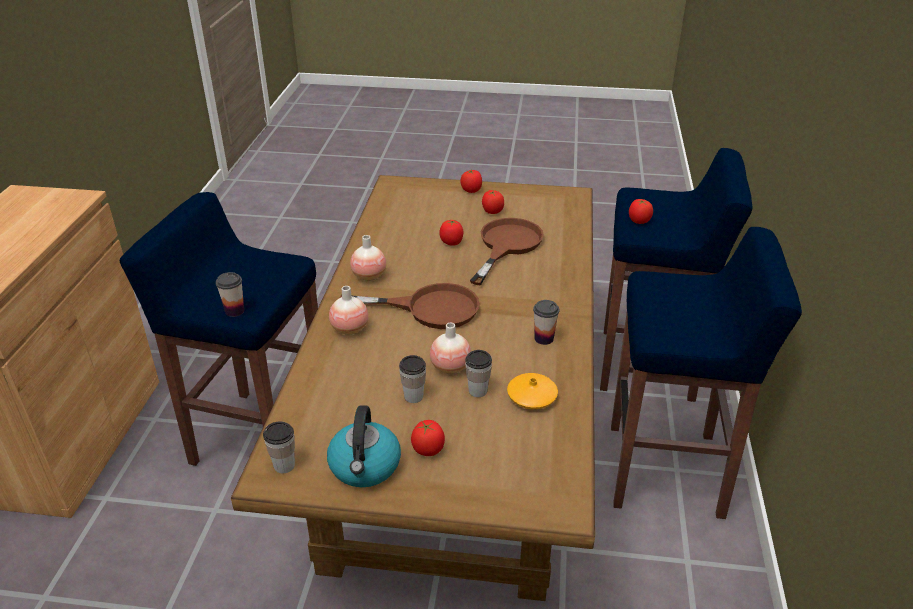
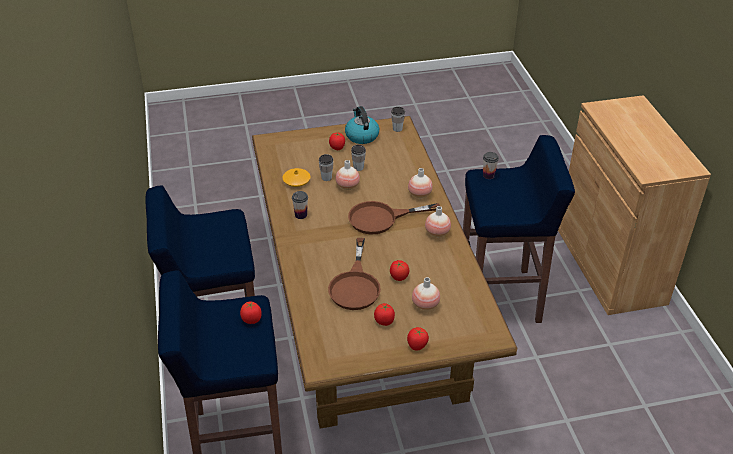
camera: 160 degrees right, 5 degrees up
none -> vase [412,277,440,310]

